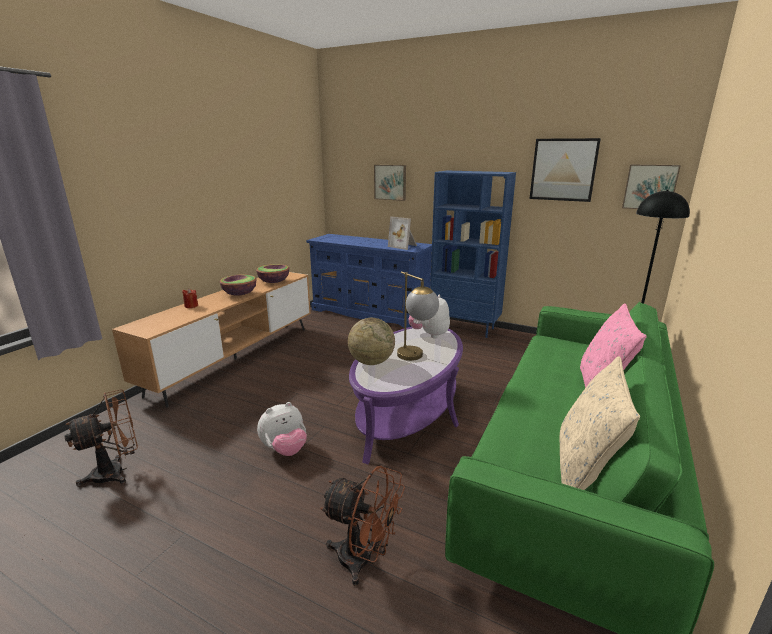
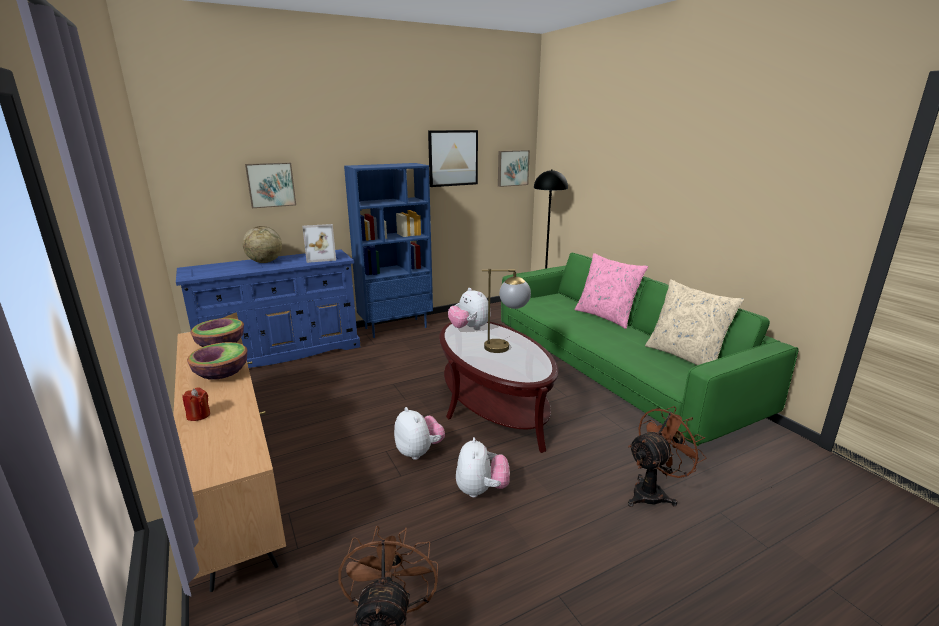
camera: 55 degrees left, 0 degrees up
globe [348,318,395,365] -> globe moved to [242,226,282,263]
purple coffee table [349,327,463,464] -> brown coffee table [439,322,559,453]
none -> plush toy [394,407,445,460]

